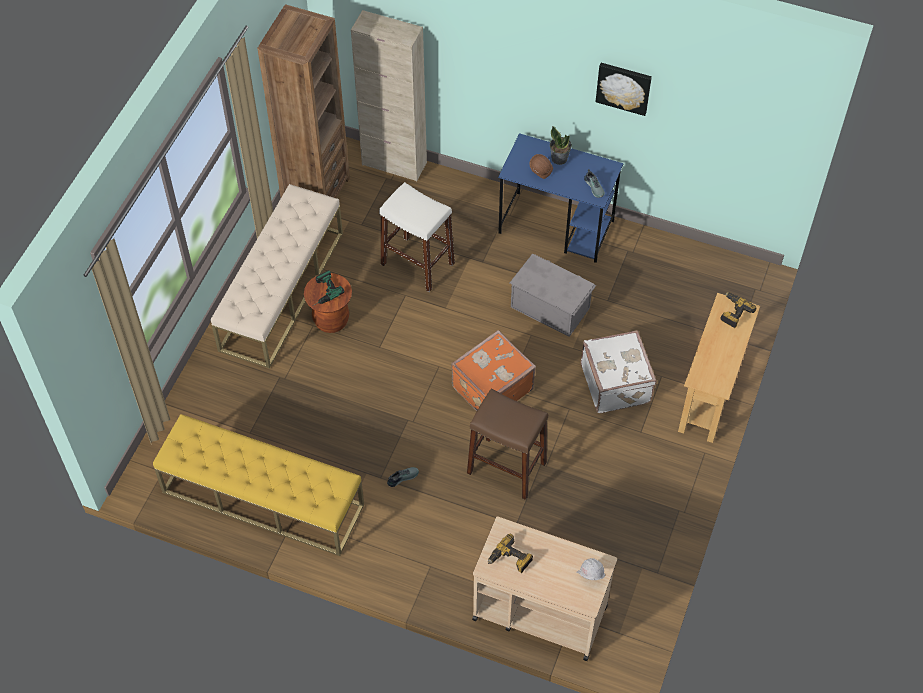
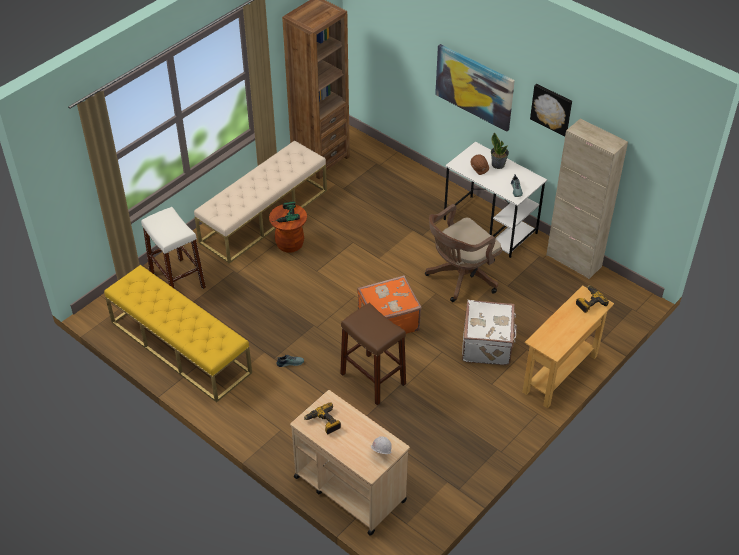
camera: 20 degrees right, 10 degrees down
beige cabinet [351,10,427,182] -> beige cabinet moved to [546,118,628,279]
white stool [379,182,455,292] -> white stool moved to [141,207,206,289]
blue desk [498,133,623,263] -> white desk [444,142,547,258]
grey storage box [510,254,596,337] -> brown office chair [425,204,502,302]
none -> picture [435,44,515,132]

